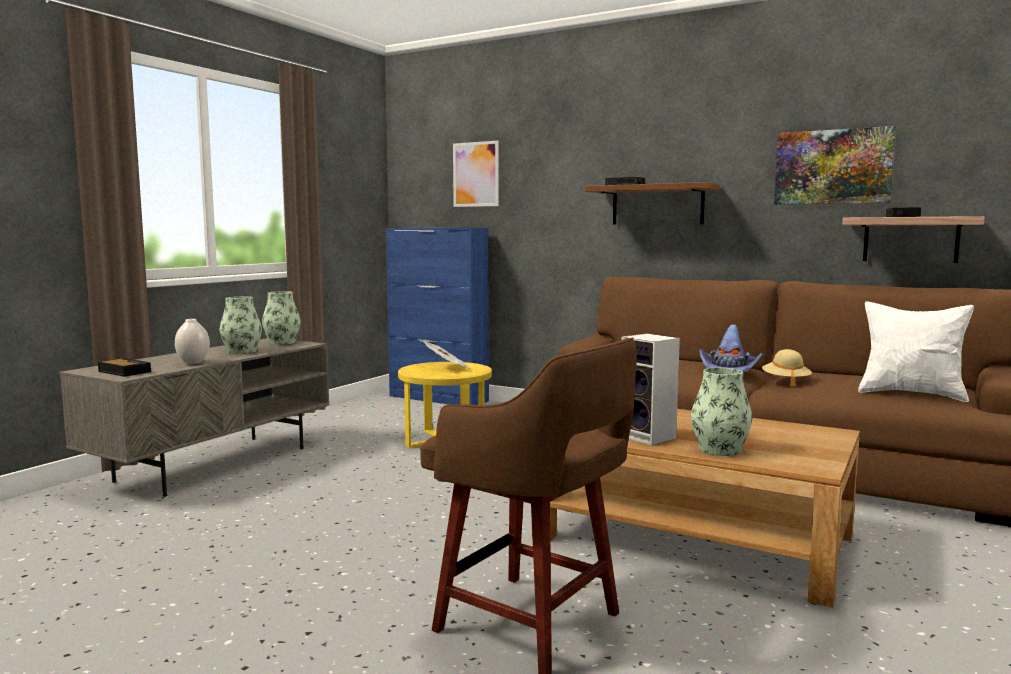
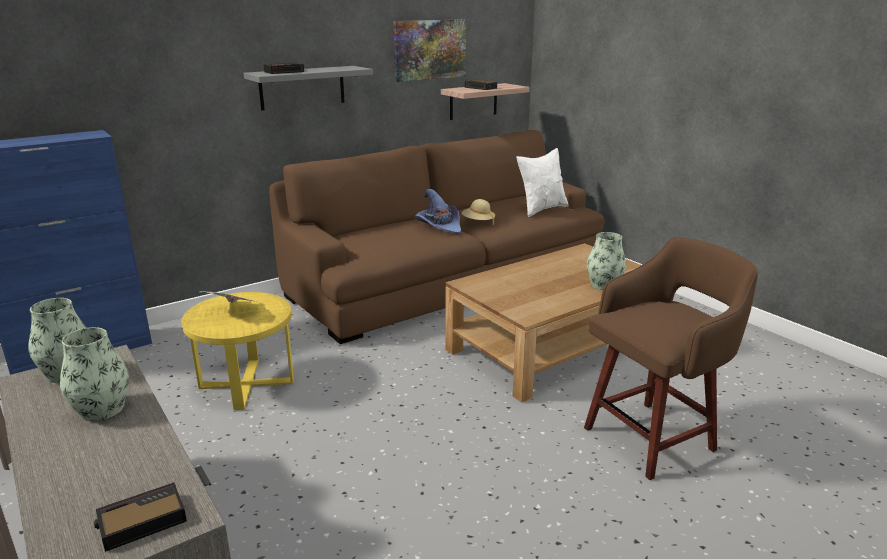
camera: 65 degrees left, 15 degrees up
white vase [175,319,210,364] -> none
picture [453,141,499,207] -> none
brown shelf [585,182,720,224] -> grey shelf [243,66,373,110]
speaker [622,334,680,445] -> none

